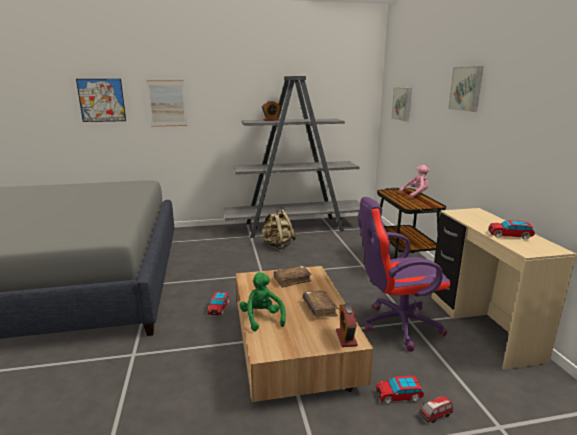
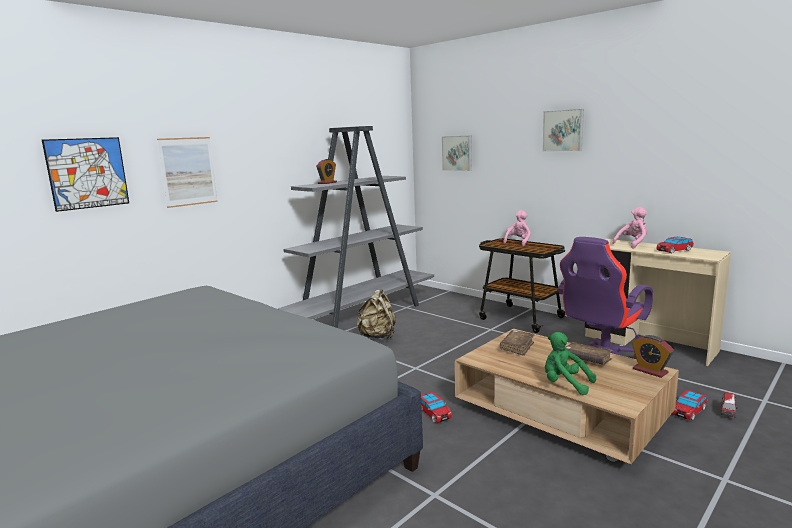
camera: 35 degrees left, 5 degrees down
none -> pink plush toy [612,207,647,248]

